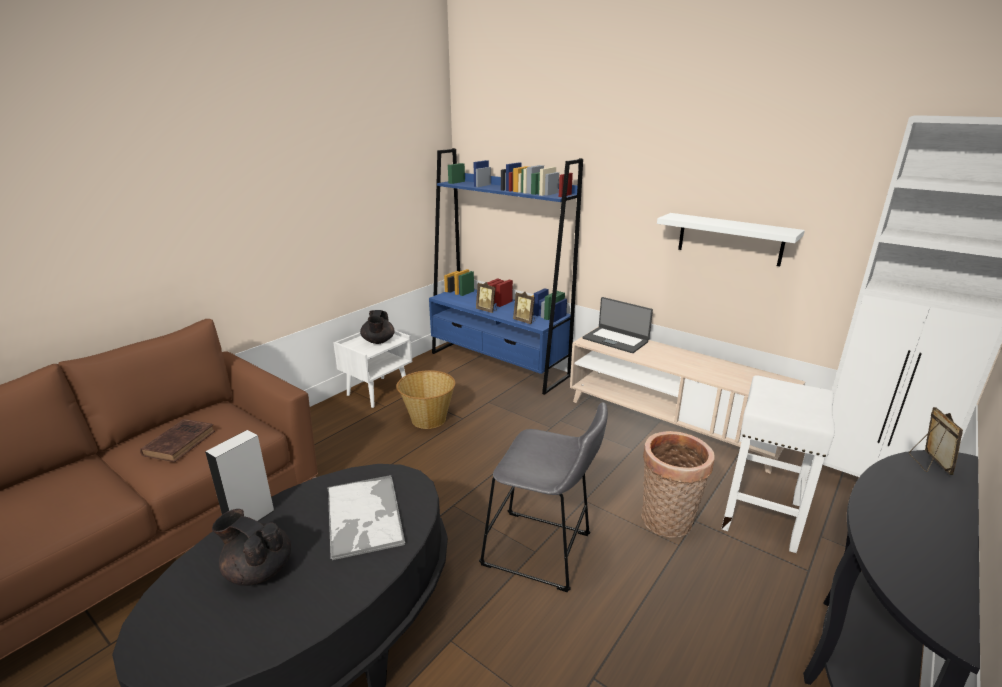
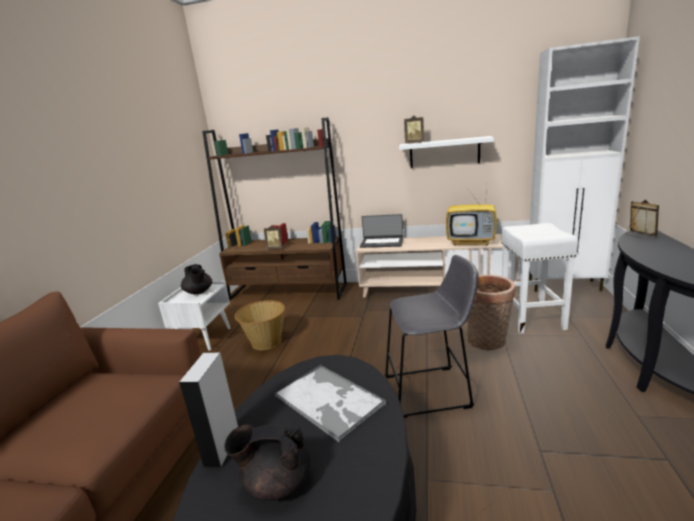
camera: 25 degrees left, 5 degrees down
brown book [140,419,215,462] -> none
blue bookcase [429,148,583,395] -> brown bookcase [202,117,347,300]
picture frame [513,292,535,324] -> picture frame moved to [404,115,424,144]
none -> television [446,178,497,246]

